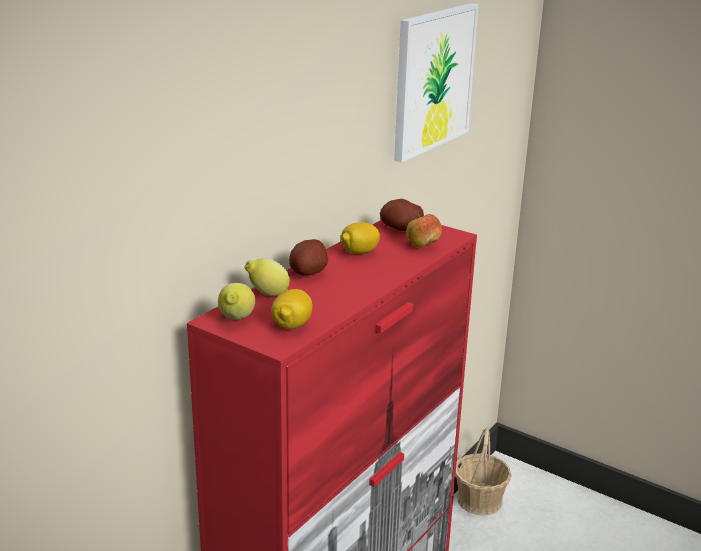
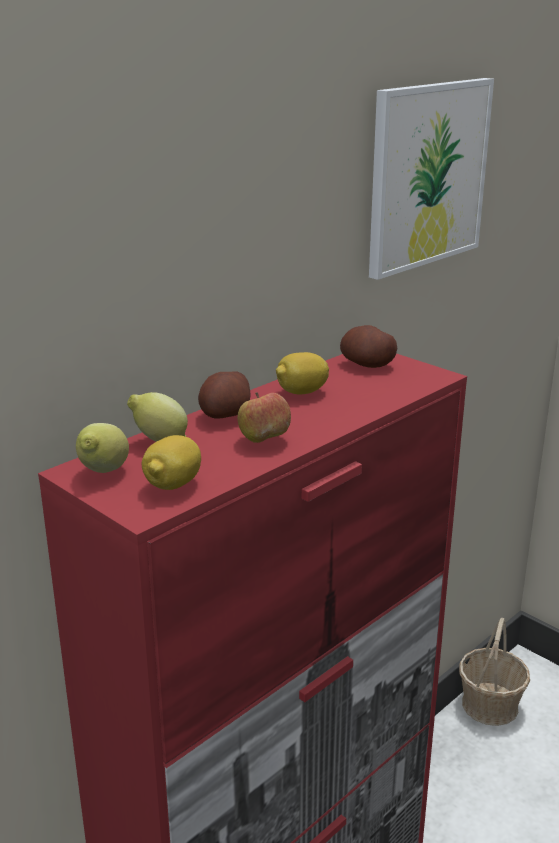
camera: 10 degrees right, 0 degrees up
apple [406,214,442,248] -> apple moved to [238,392,291,443]

